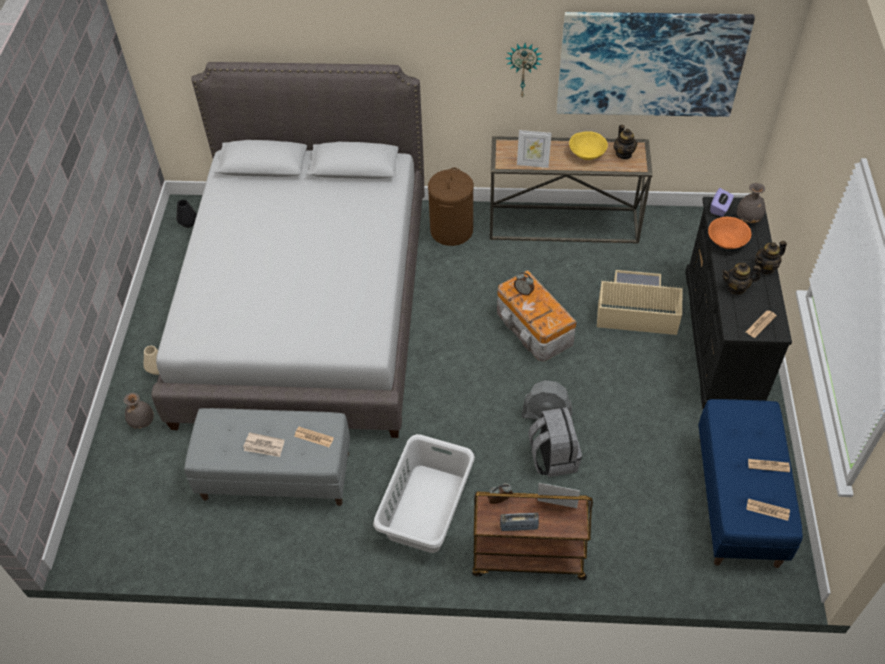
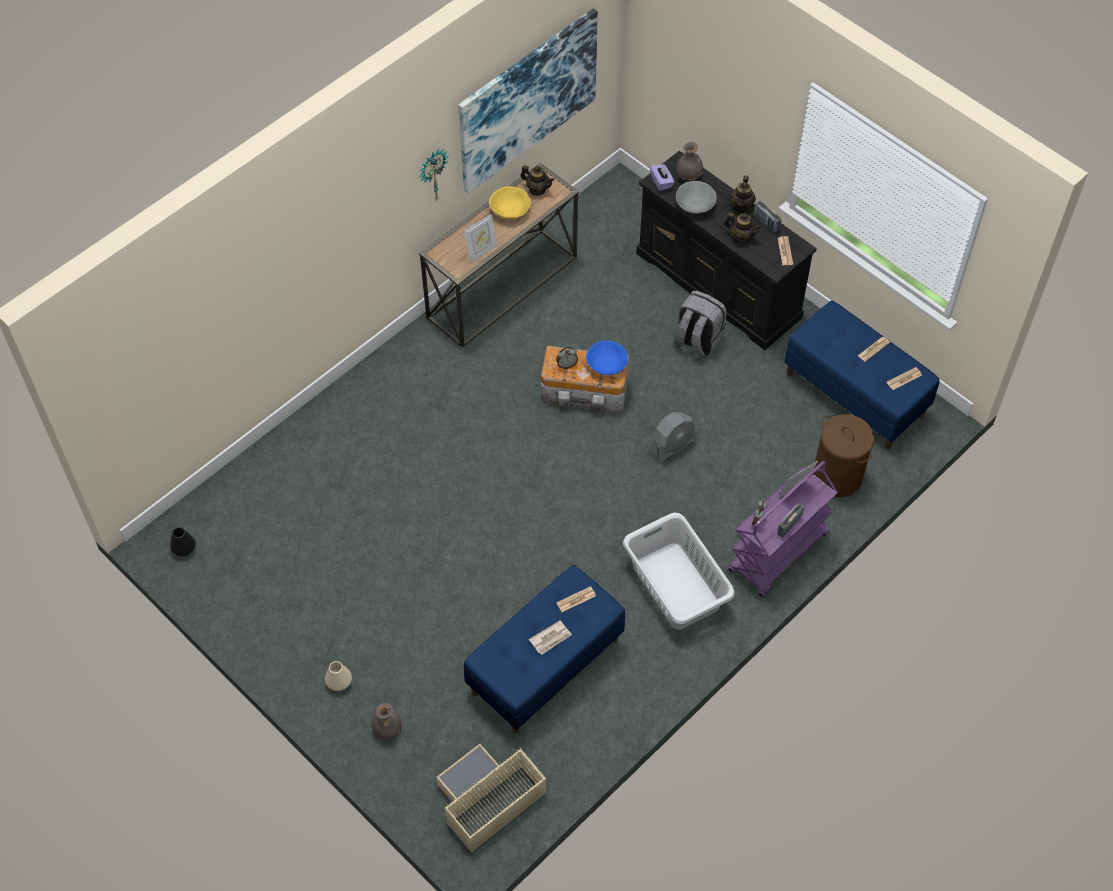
camera: 50 degrees left, 5 degrees up
grey bed [151,62,425,438] -> none
grey bench [184,408,350,506] -> blue bench [464,565,625,734]
brown laundry basket [428,168,474,246] -> brown laundry basket moved to [814,414,874,497]
brown cart [472,492,593,580] -> purple cart [728,461,838,597]
grey backpack [528,407,582,477] -> grey backpack moved to [674,291,727,358]
beige storage box [597,270,683,335] -> beige storage box moved to [436,744,546,852]
orange bowl [708,217,751,249] -> grey bowl [676,181,717,214]
teapot [722,263,761,295] -> teapot turned 105 degrees counterclockwise [724,213,762,243]
none -> blue bowl [586,341,628,375]
none -> radio [754,201,781,233]

